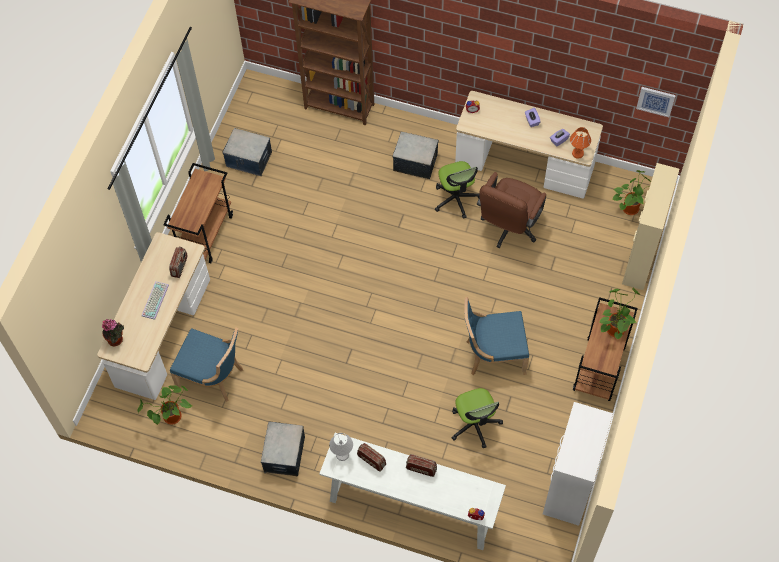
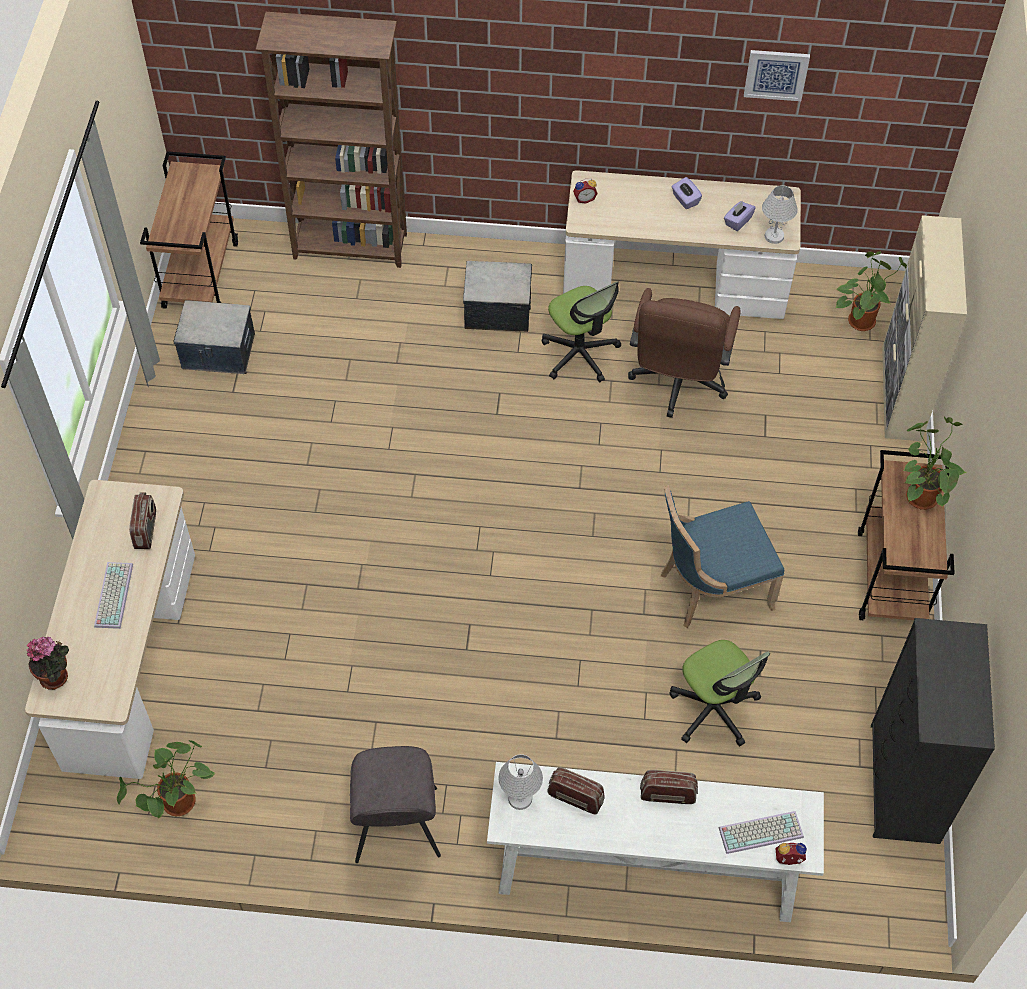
camera: 15 degrees left, 5 degrees down
brown cart [163,163,233,263] -> brown cart moved to [140,151,238,309]
blue chair [170,327,243,402] -> none
storage box [261,421,305,476] -> grey chair [350,746,441,863]
white dresser [543,402,613,526] -> black dresser [871,618,995,844]
orange table lamp [570,127,591,159] -> white table lamp [762,185,798,244]
picture [636,87,676,117] -> picture moved to [744,50,810,101]
none -> keyboard [719,811,804,854]

